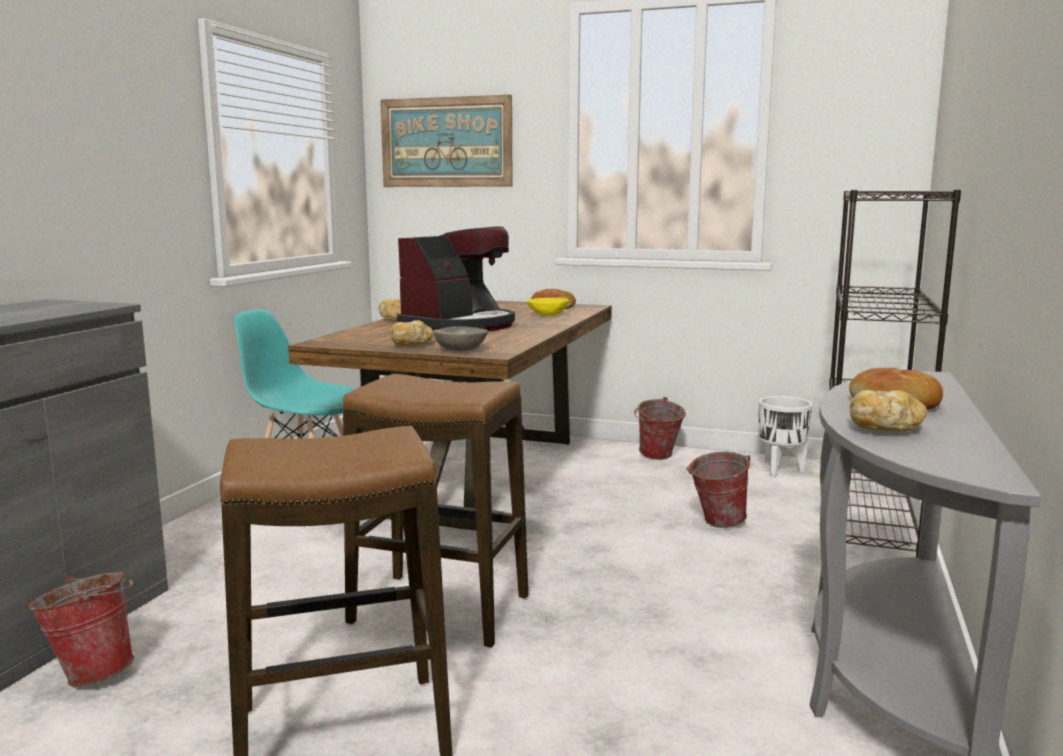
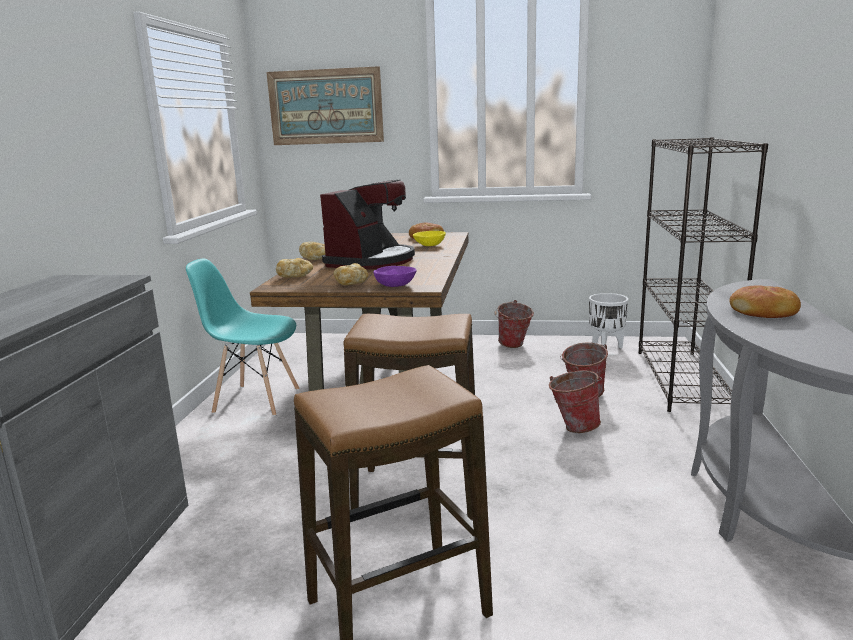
camera: 10 degrees left, 5 degrees up
bucket [28,572,134,686] -> bucket moved to [549,371,602,433]
grey bowl [433,326,488,351] -> purple bowl [373,266,417,287]
bread [850,390,927,432] -> bread moved to [276,258,313,277]

